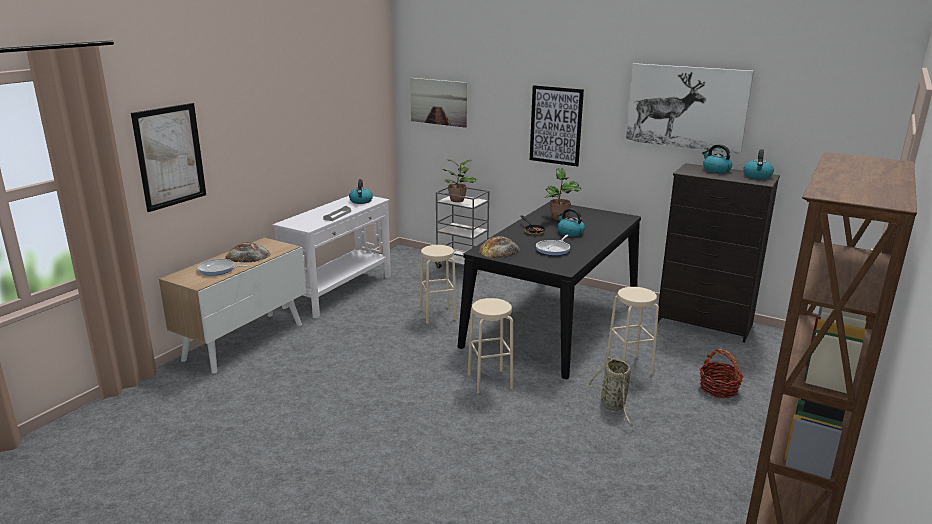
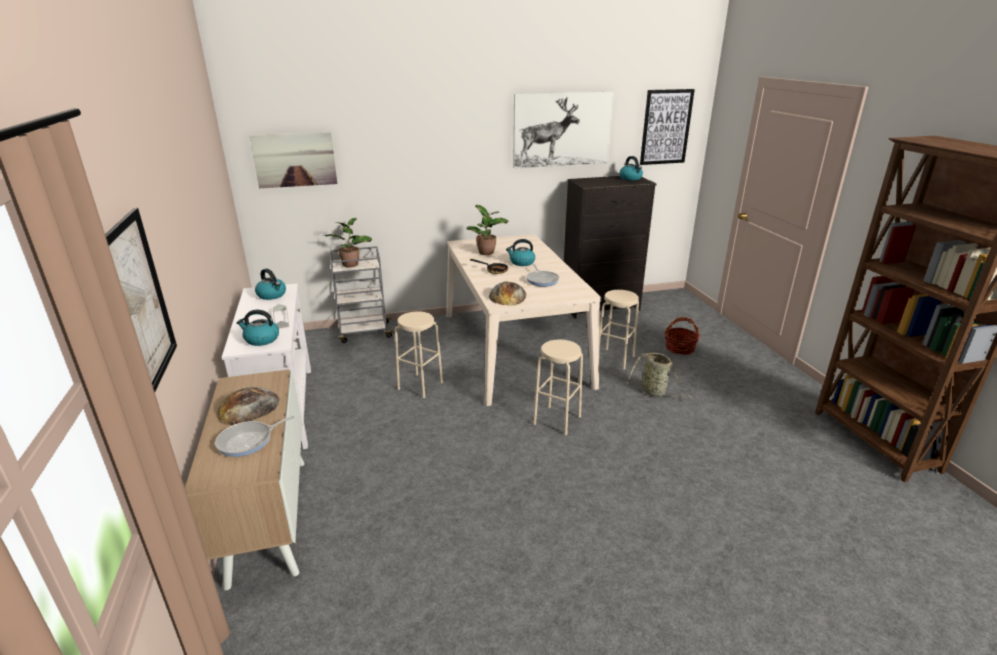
camera: 45 degrees left, 5 degrees up
black dining table [457,202,641,379] -> beige dining table [447,234,601,406]
picture [530,85,584,167] -> picture moved to [640,89,695,165]
kettle [702,144,732,173] -> kettle moved to [237,310,279,346]

